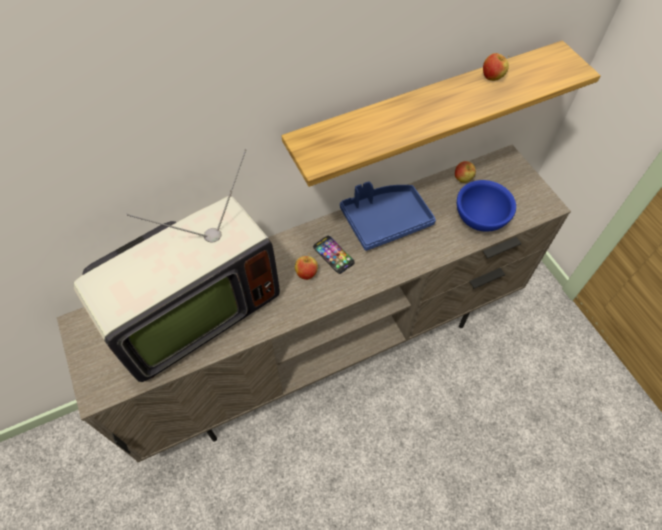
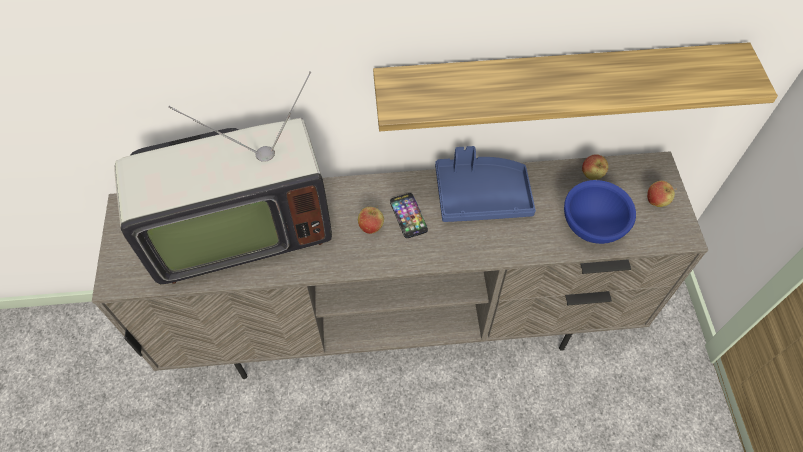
camera: 20 degrees right, 0 degrees up
apple [483,53,509,81] -> apple moved to [647,181,677,207]

